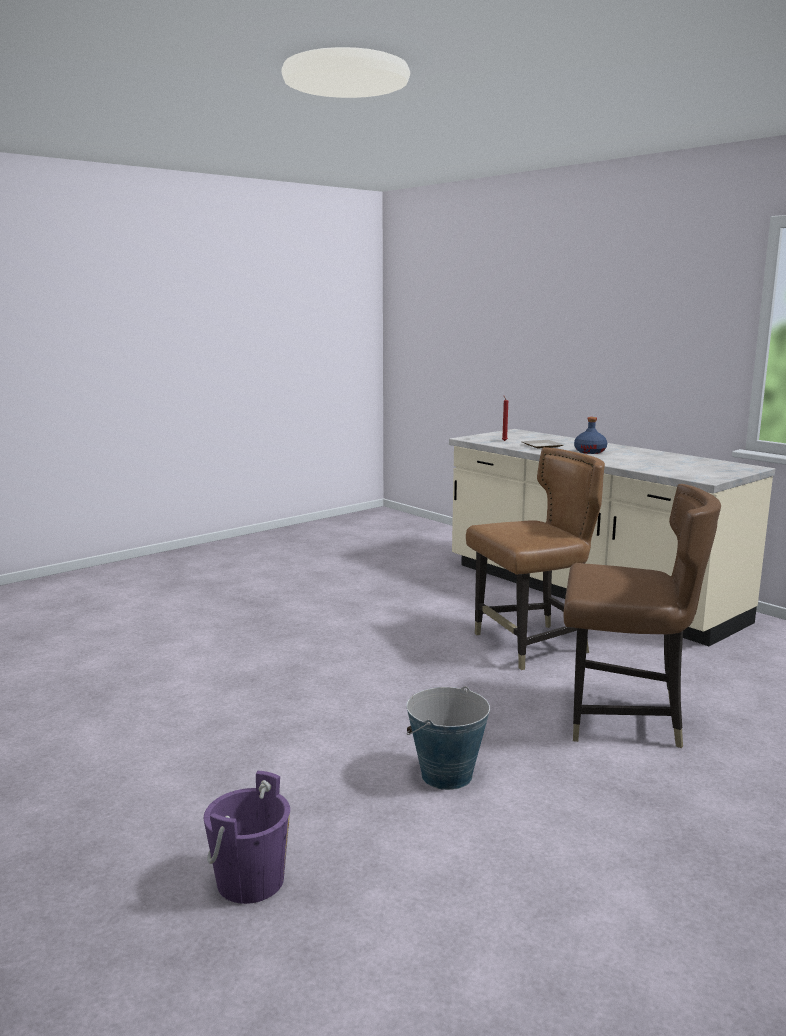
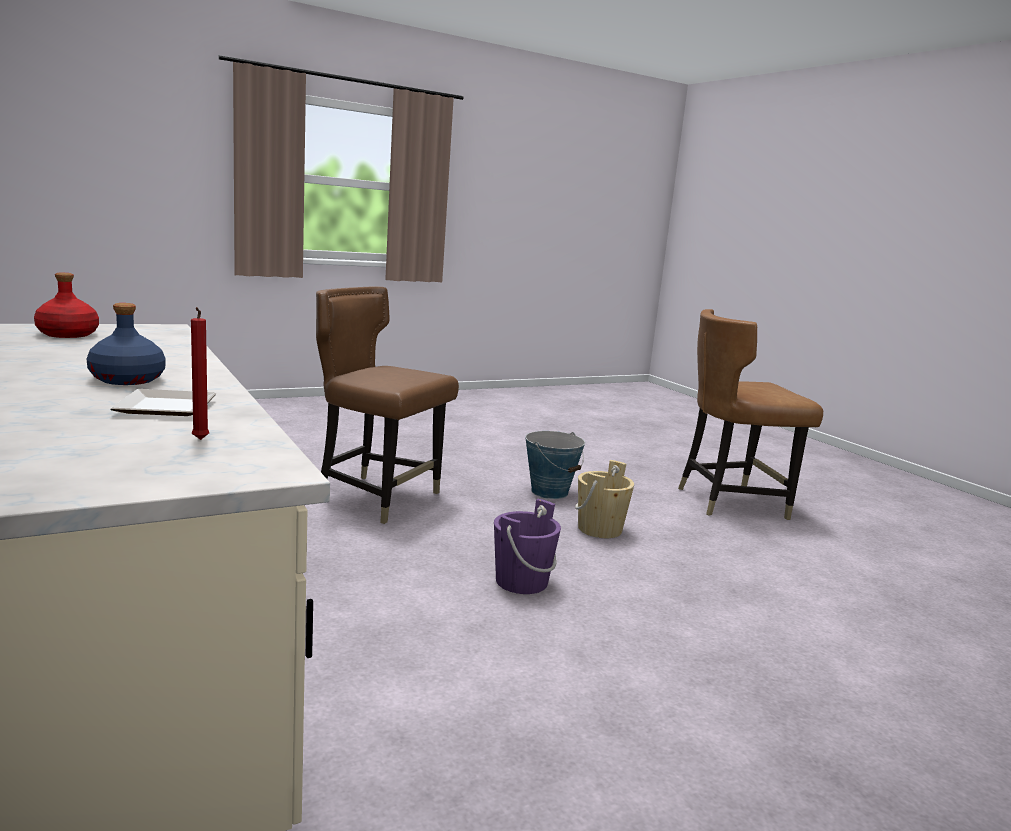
camera: 170 degrees left, 0 degrees up
purple bucket [204,771,290,904] -> purple bucket moved to [494,499,561,594]
brown chair [466,447,605,670] -> brown chair moved to [678,309,823,520]
none -> red bottle [34,273,99,338]
none -> beige bucket [575,460,634,538]

